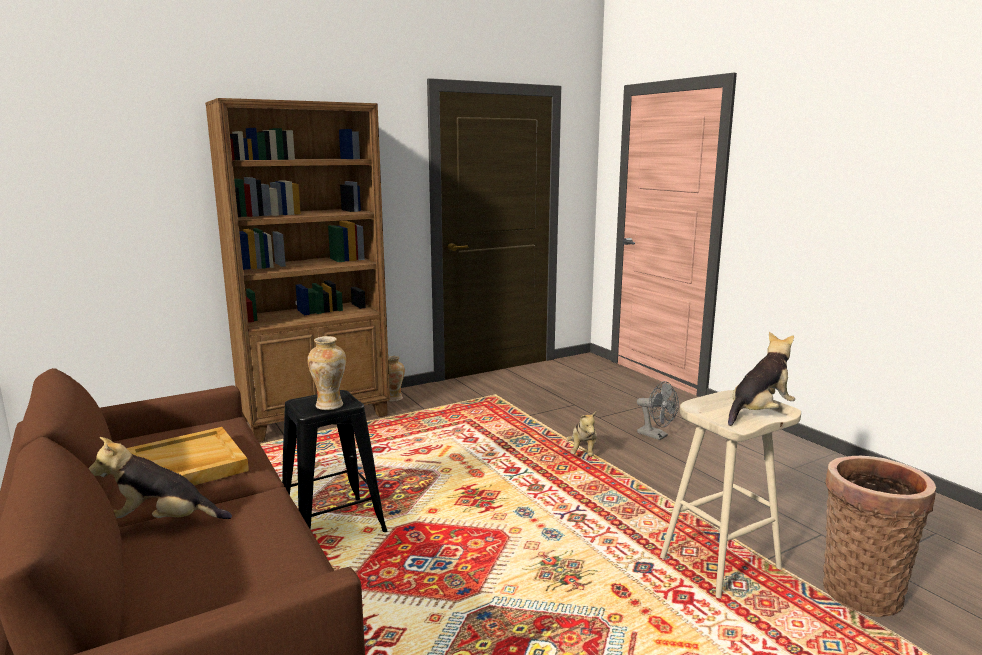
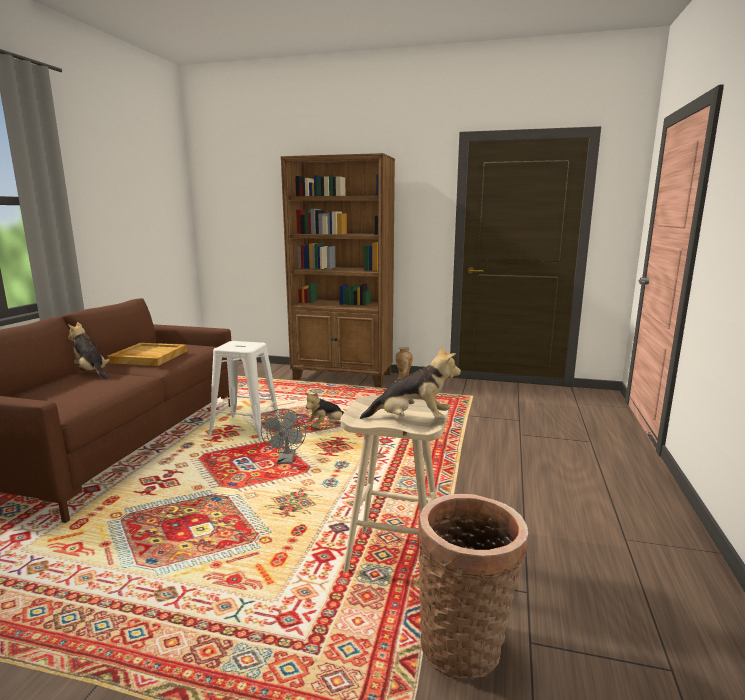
camera: 45 degrees right, 0 degrees up
black stool [282,390,387,532] -> white stool [208,341,281,441]
vase [307,336,346,410] -> none
plush toy [567,411,597,457] -> plush toy moved to [305,392,345,428]
grey fan [637,381,679,440] -> grey fan moved to [261,409,306,464]

